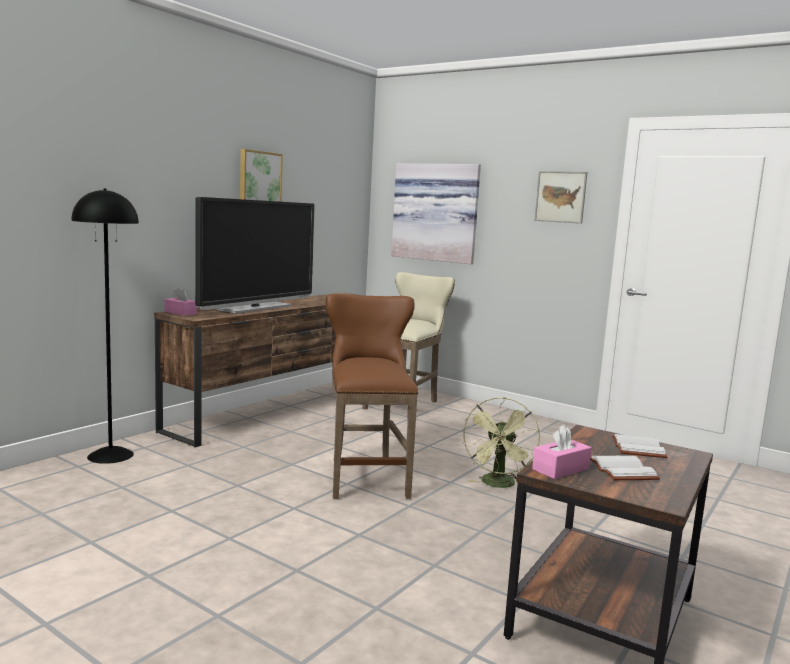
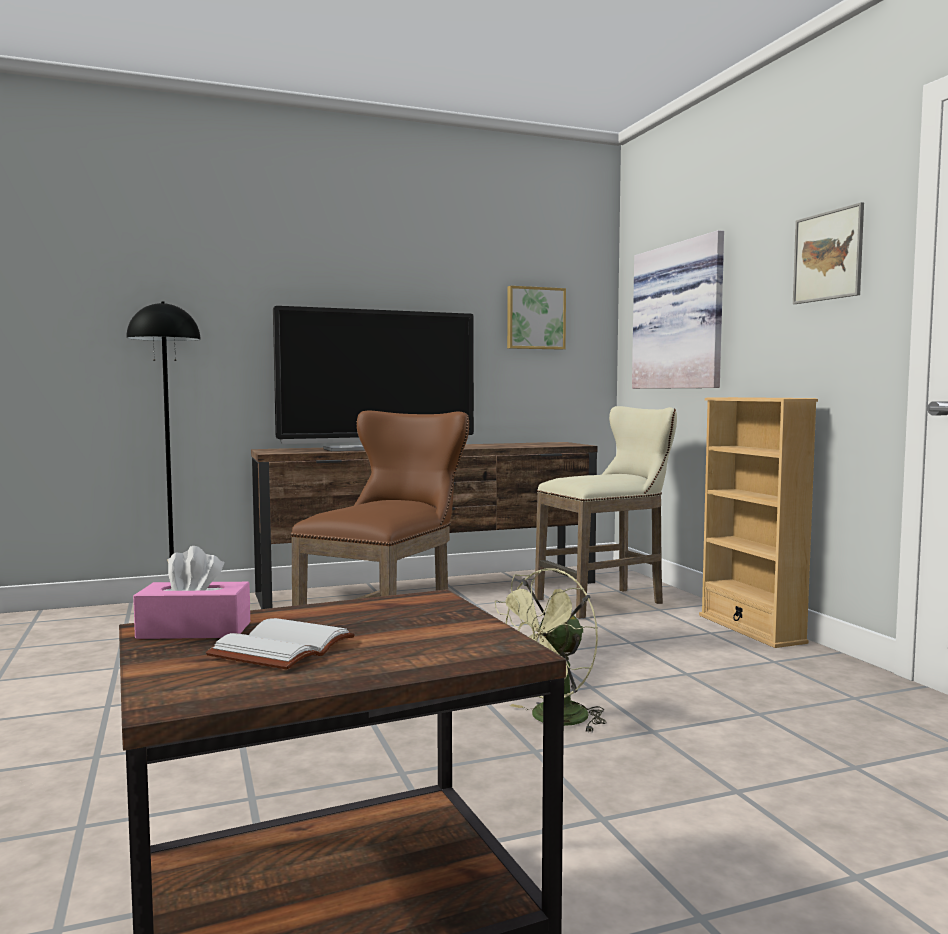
camera: 35 degrees right, 5 degrees down
pink tissue box [165,287,197,316] -> none
picture [240,149,283,202] -> picture moved to [507,286,566,350]
white book [612,434,668,458] -> none
none -> beige bookcase [699,397,818,648]

